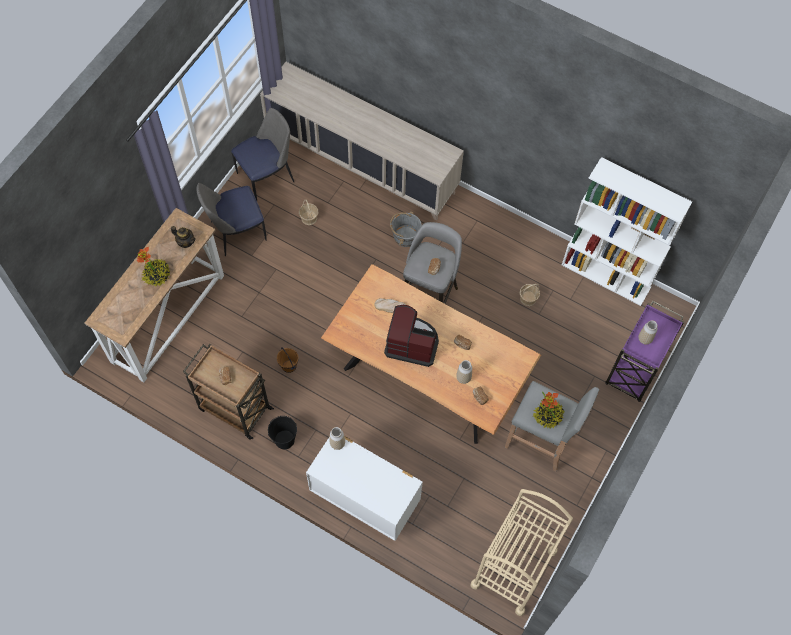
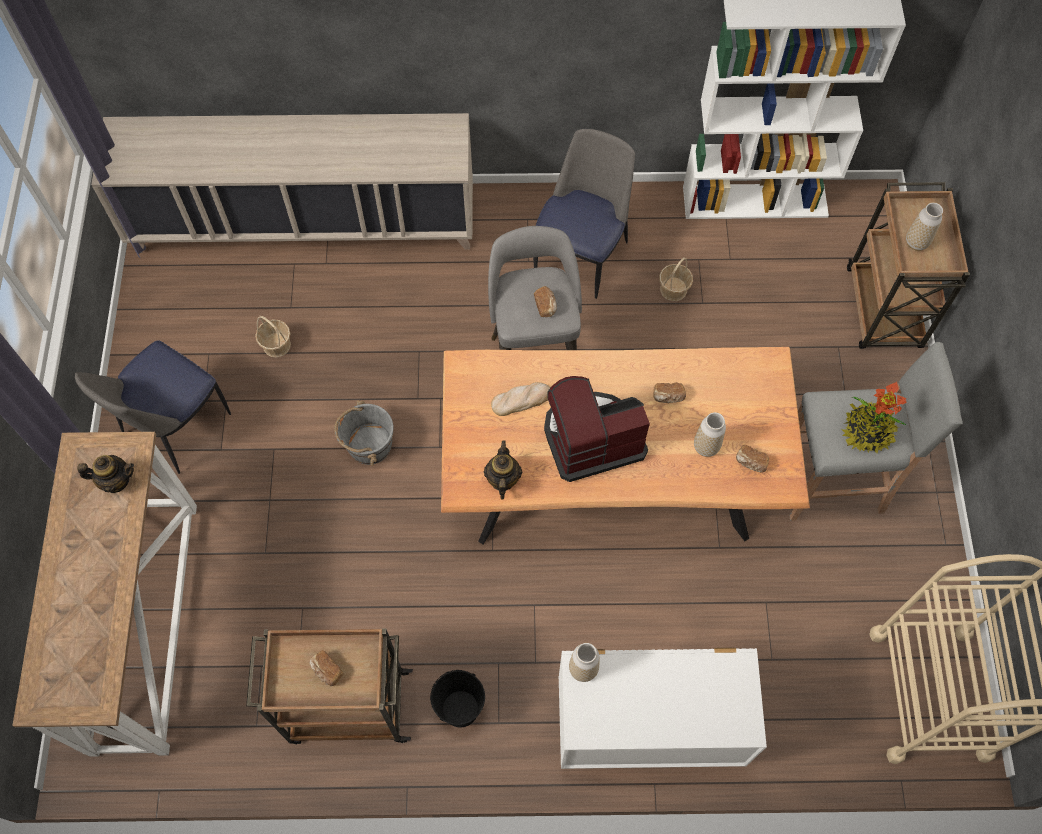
camera: 30 degrees left, 0 degrees up
potted plant [137,246,171,286] -> none
chair [231,108,294,200] -> chair moved to [533,129,635,299]
brown bucket [277,347,299,373] -> none
grey bucket [390,211,422,247] -> grey bucket moved to [334,400,393,466]
purple cart [605,301,685,402] -> brown cart [847,182,970,349]
none -> teapot [484,440,522,500]

